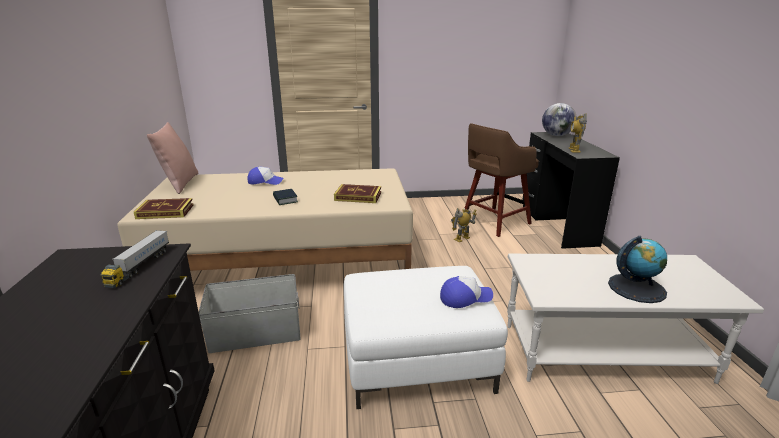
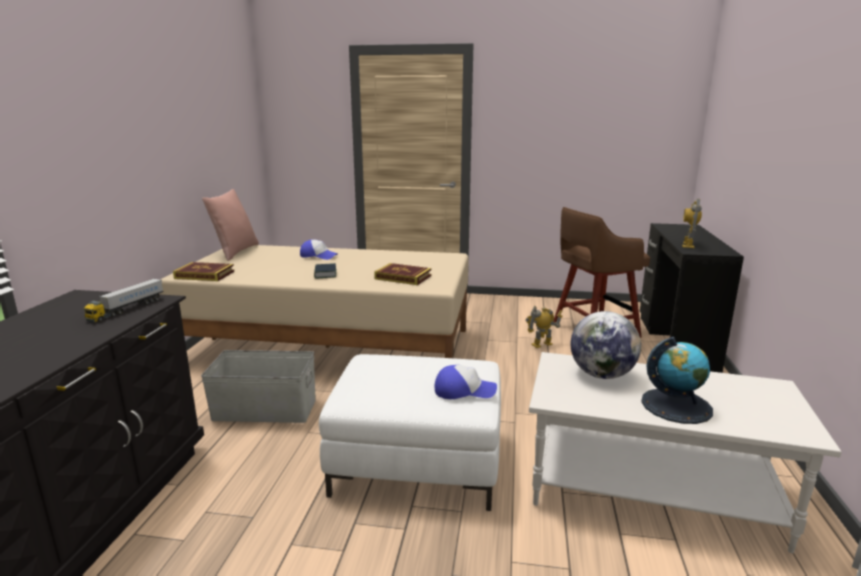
camera: 15 degrees right, 5 degrees down
globe [542,103,577,136] -> globe moved to [571,311,641,379]

